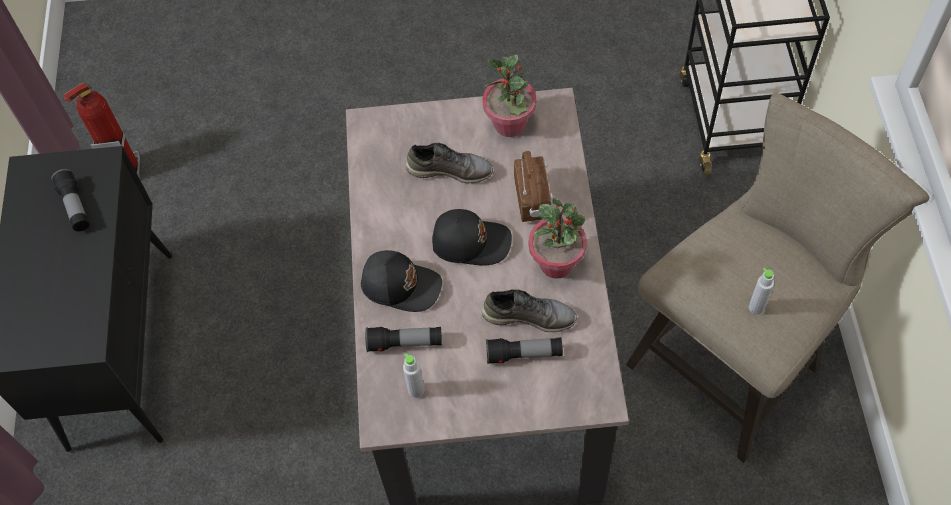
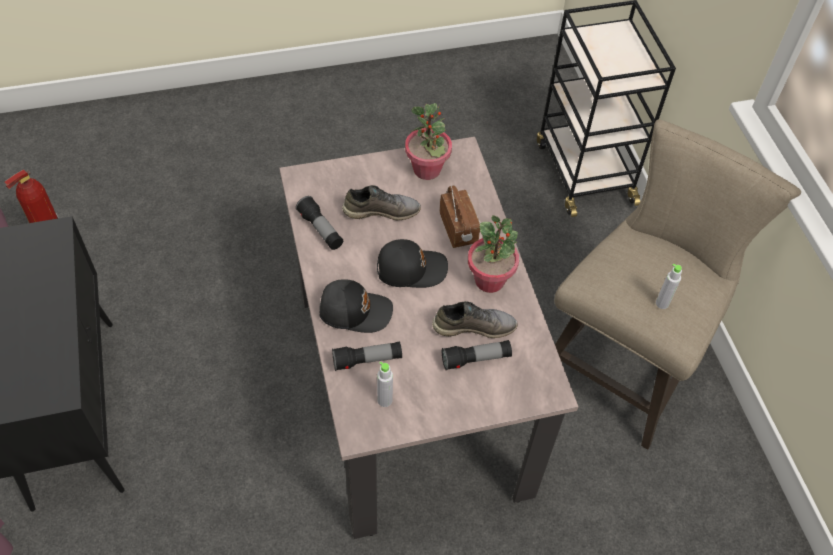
camera: 15 degrees left, 5 degrees down
flashlight [51,169,90,232] -> flashlight moved to [296,196,343,250]

